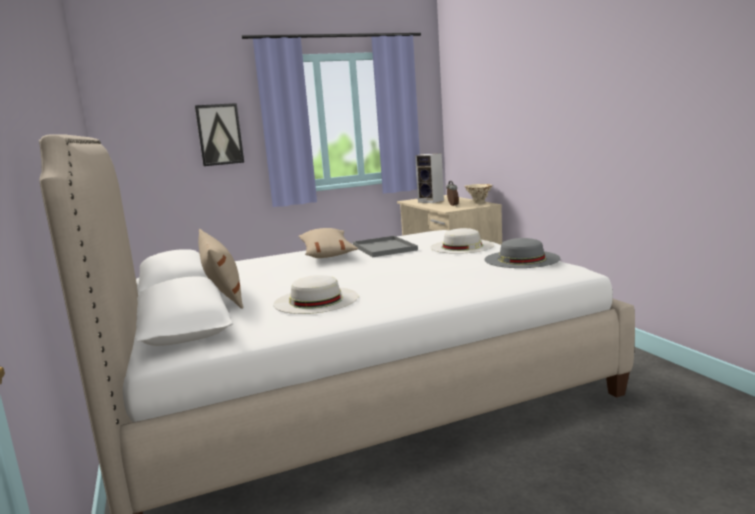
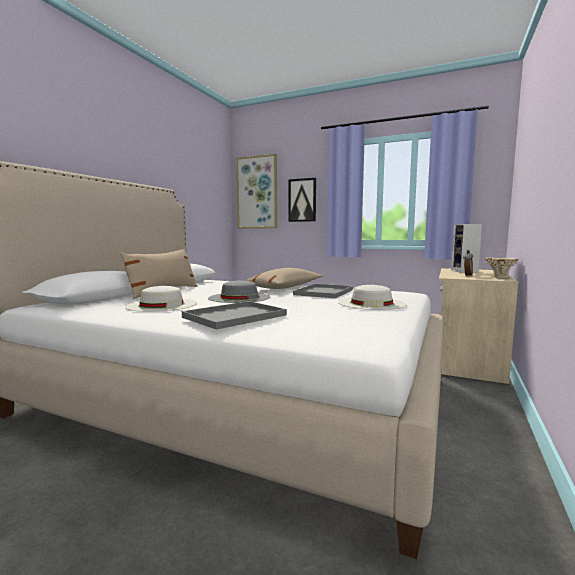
camera: 45 degrees right, 5 degrees down
grey hat [485,238,560,268] -> grey hat moved to [208,280,270,303]
none -> grey tray [182,301,287,330]
none -> picture [236,154,277,229]

